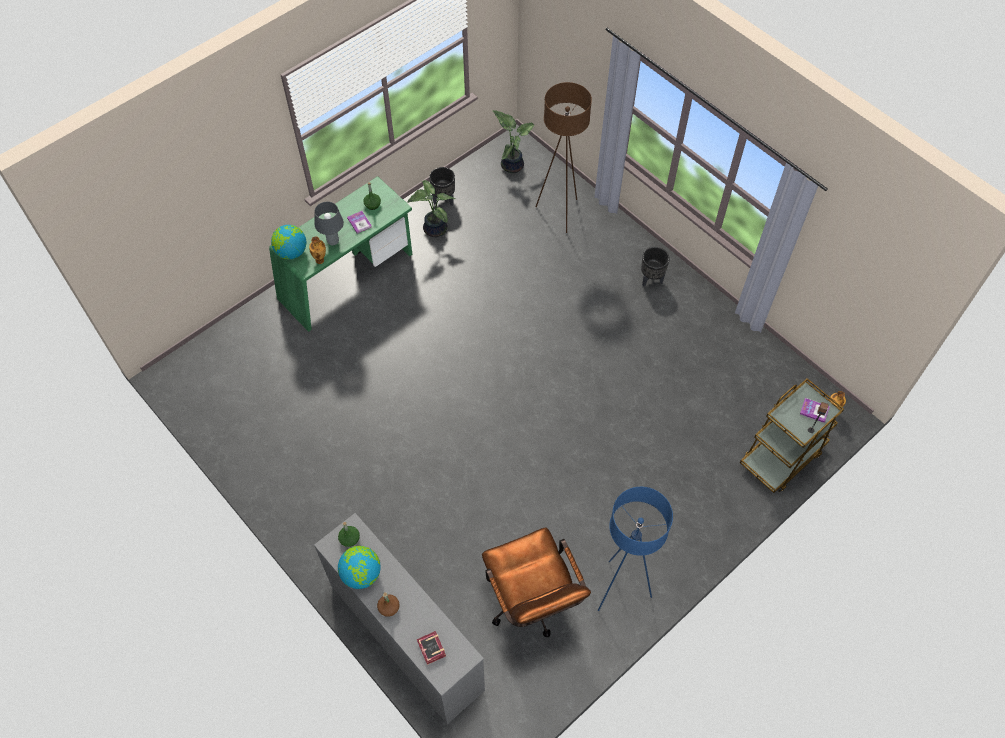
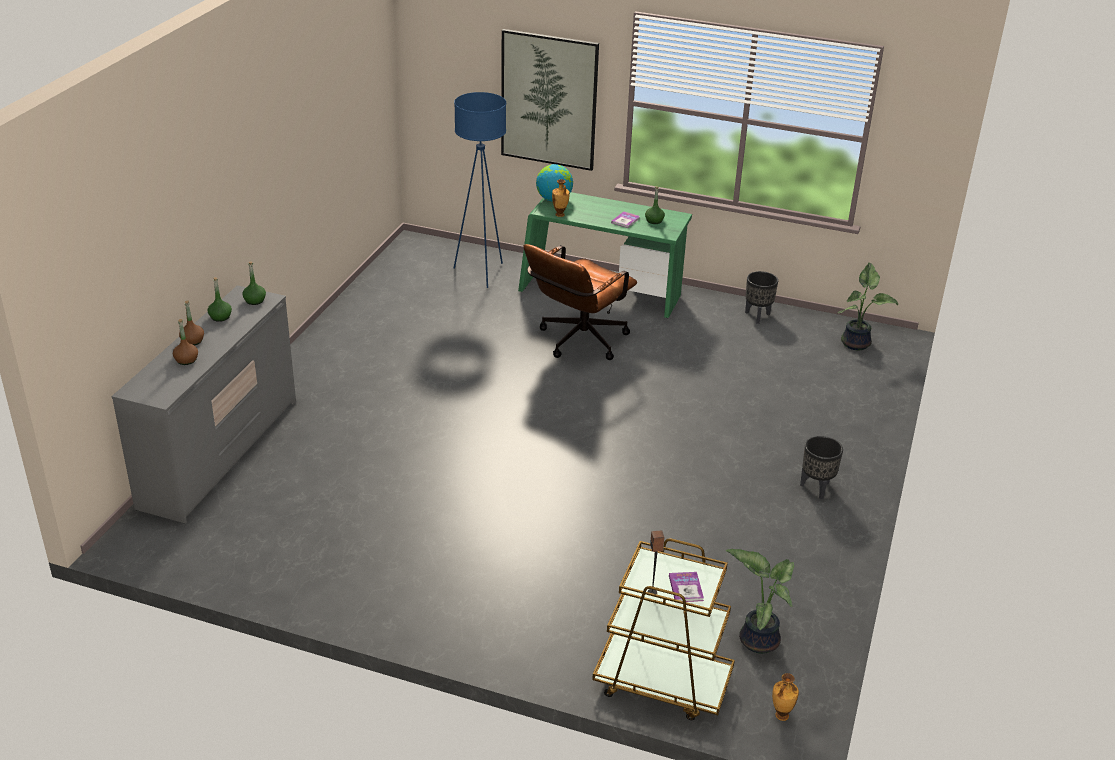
camera: 60 degrees right, 25 degrees down
grey table lamp [315,201,344,245] -> none
globe [338,546,381,589] -> green bottle [208,277,232,322]
potted plant [407,180,456,237] -> potted plant moved to [726,549,794,654]
book [417,631,446,665] -> none
brown office chair [482,528,591,637] -> brown office chair moved to [524,244,637,360]
brown floor lamp [535,82,592,233] -> none
blue floor lamp [598,487,673,611] -> blue floor lamp moved to [454,92,506,288]
none -> brown bottle [173,319,198,365]
none -> picture [501,29,599,171]

